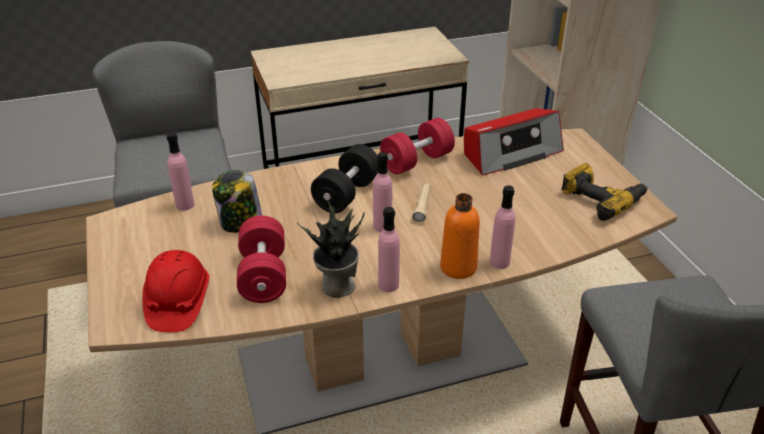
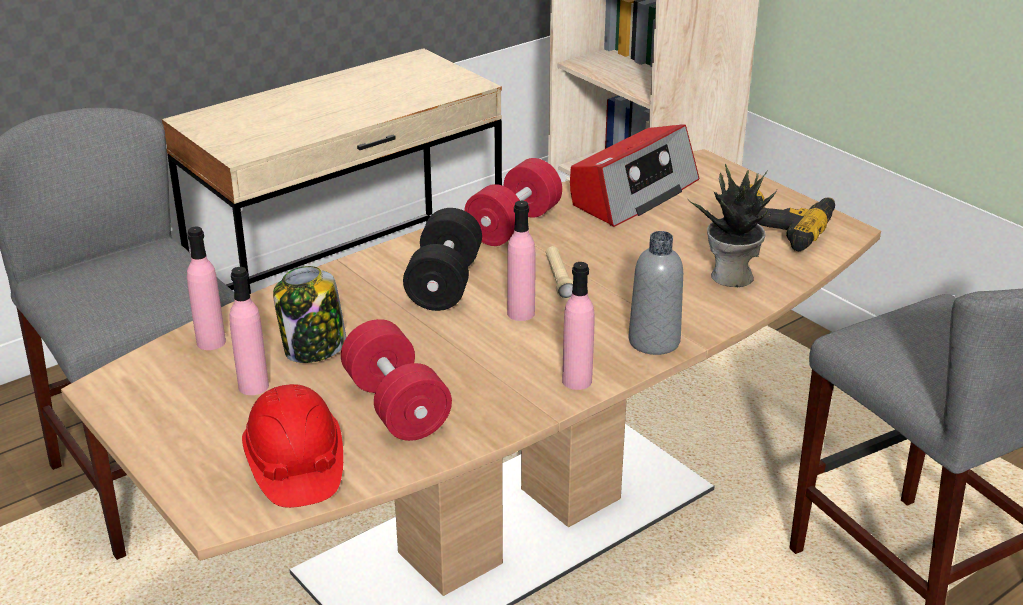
camera: 20 degrees left, 5 degrees down
potted plant [297,201,365,298] -> potted plant moved to [688,163,778,287]
orange bottle [440,193,480,279] -> grey bottle [629,231,683,355]
pink bottle [490,185,515,269] -> pink bottle moved to [229,267,269,395]

